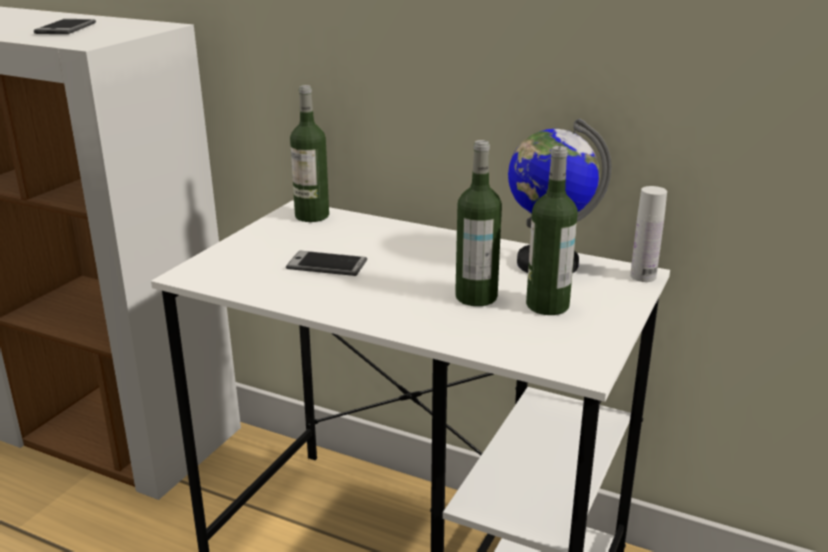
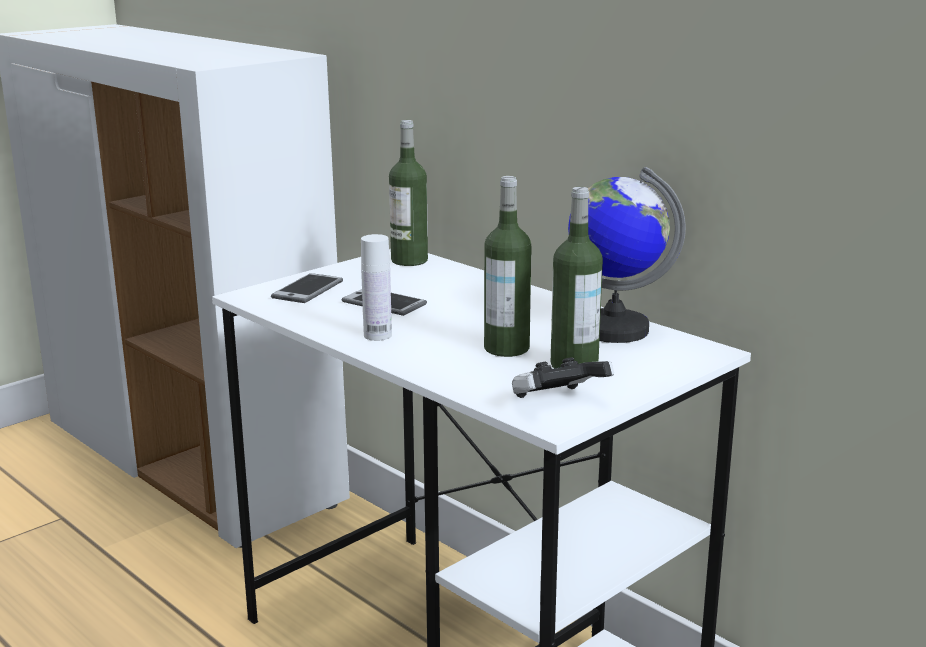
camera: 20 degrees right, 5 degrees down
phone [34,19,96,34] -> phone moved to [271,273,343,303]
white bottle [630,186,667,282] -> white bottle moved to [361,234,392,341]
none -> game controller [512,357,614,398]

